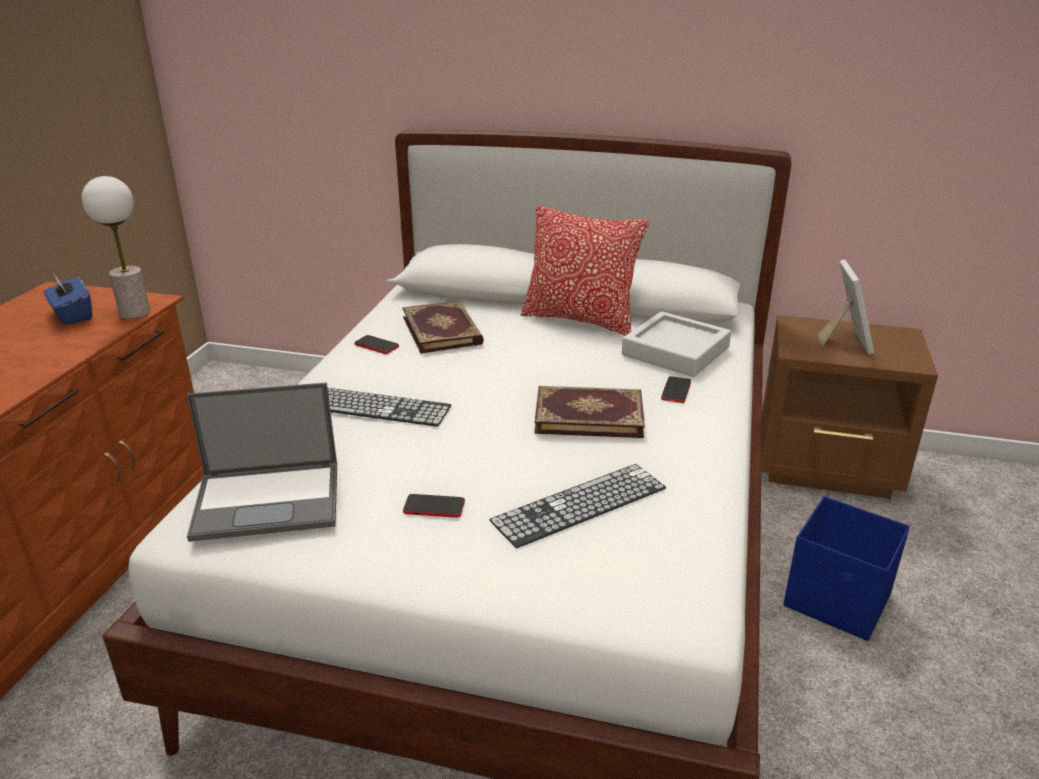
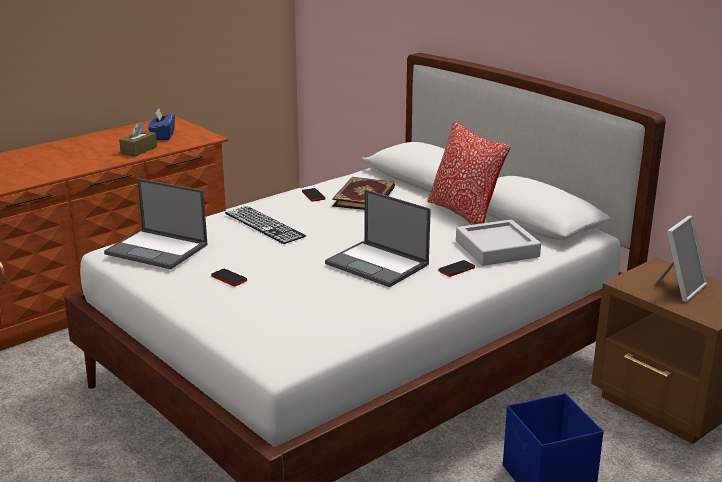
camera: 35 degrees right, 5 degrees down
table lamp [82,176,150,319] -> none
keyboard [489,464,666,548] -> none
book [534,386,645,438] -> laptop [325,189,431,287]
none -> brown tissue box [119,122,157,157]

